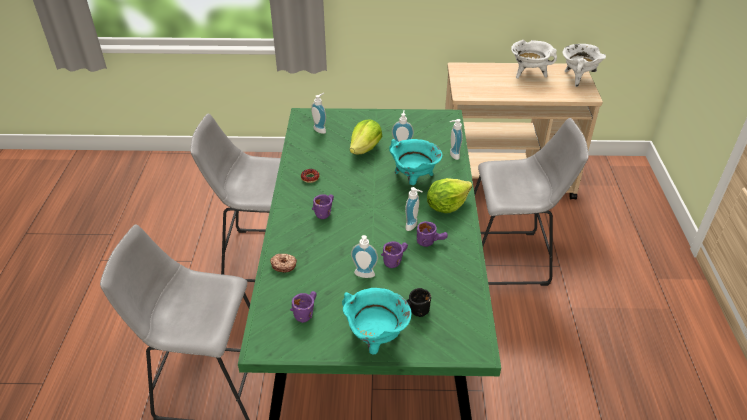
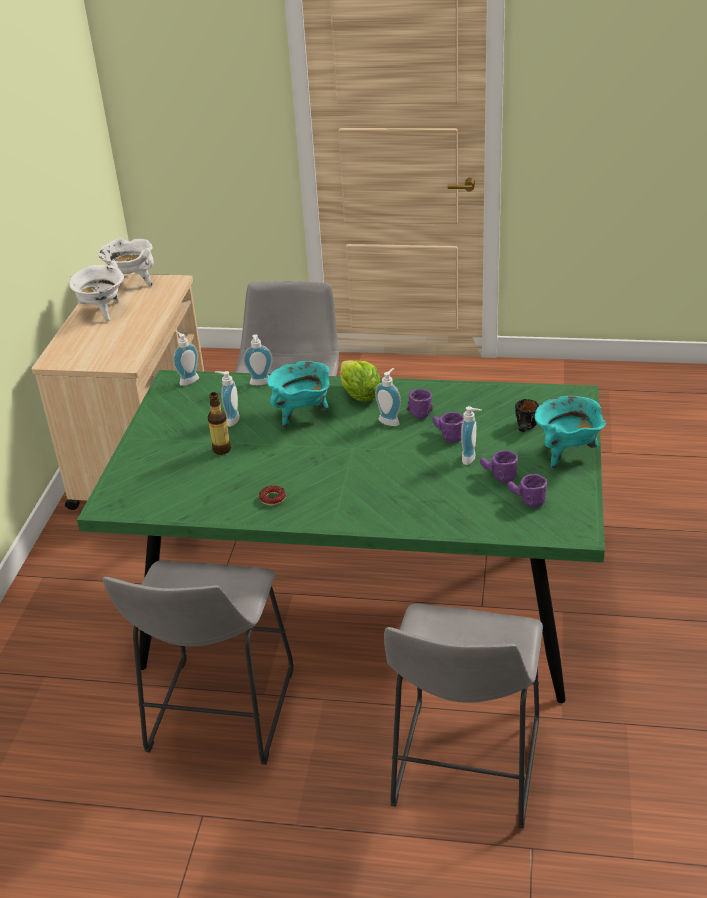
camera: 80 degrees left, 5 degrees down
donut [270,254,297,272] -> none
soap dispenser [311,93,326,134] -> soap dispenser moved to [173,331,199,386]
purple mug [312,194,334,219] -> purple mug moved to [480,450,518,483]
lettuce [350,119,382,154] -> bottle [208,392,231,455]

